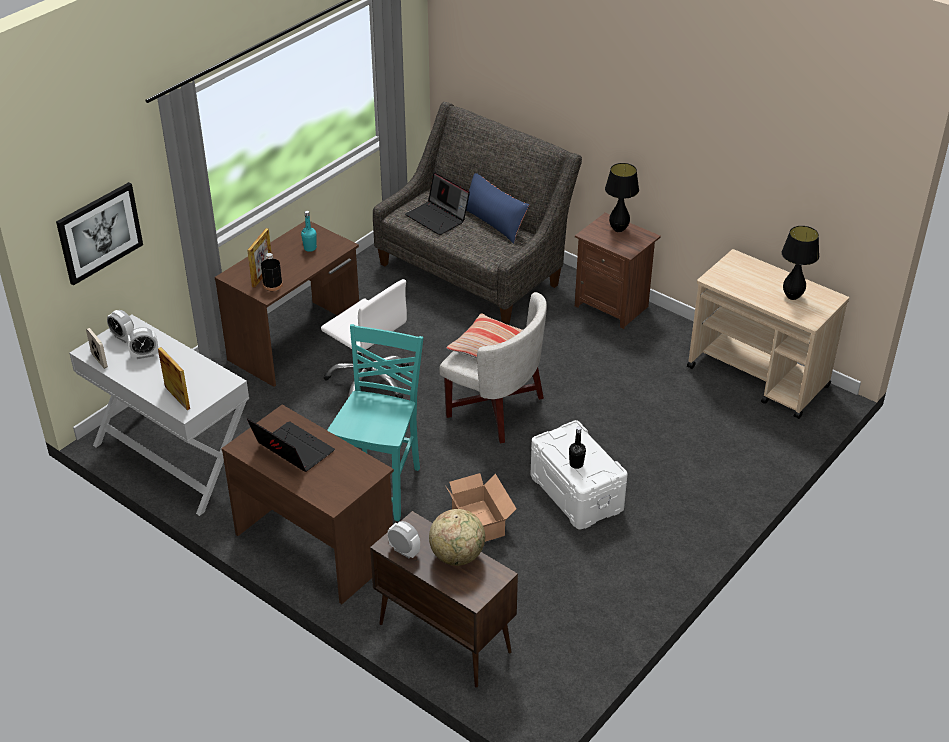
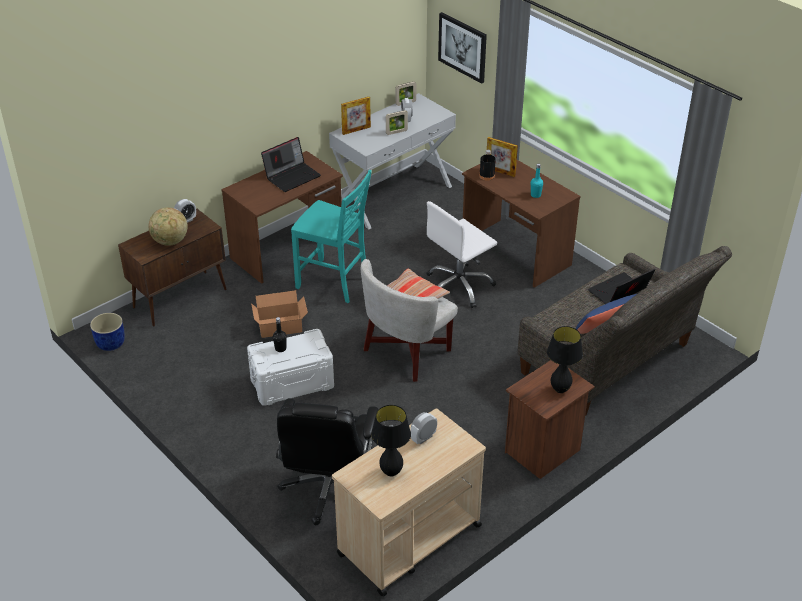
camera: 100 degrees right, 0 degrees up
alarm clock [107,310,134,343] -> alarm clock moved to [410,412,437,445]
none -> blue planter [90,313,125,351]
none -> black office chair [276,398,378,525]
none -> picture frame [386,110,408,135]

